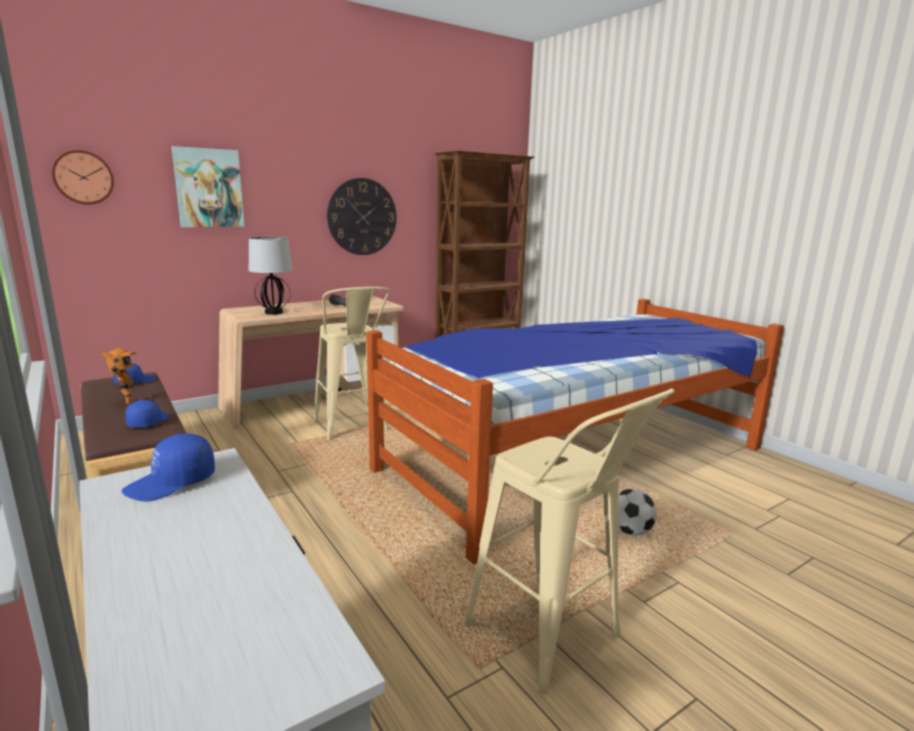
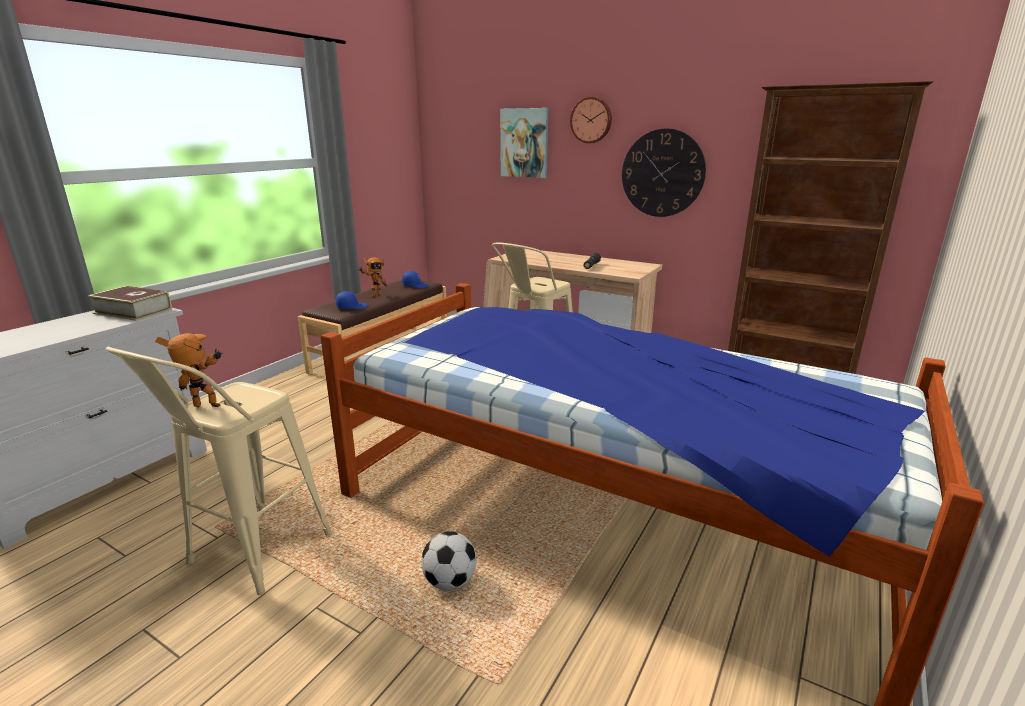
camera: 65 degrees right, 5 degrees up
wall clock [52,150,114,205] -> wall clock moved to [570,97,612,143]
blue cap [122,433,215,502] -> book [88,286,172,321]
table lamp [249,237,293,315] -> none
none -> toy robot [155,333,223,407]

